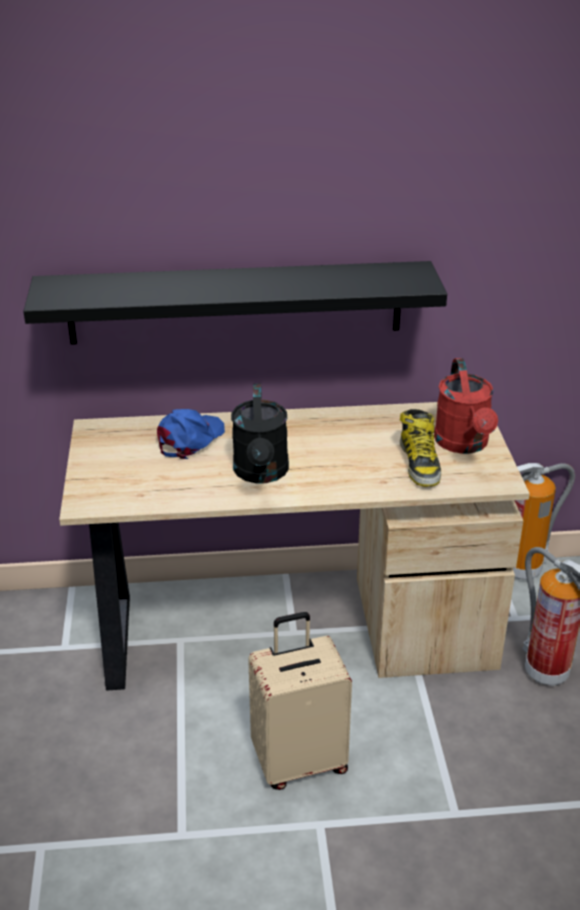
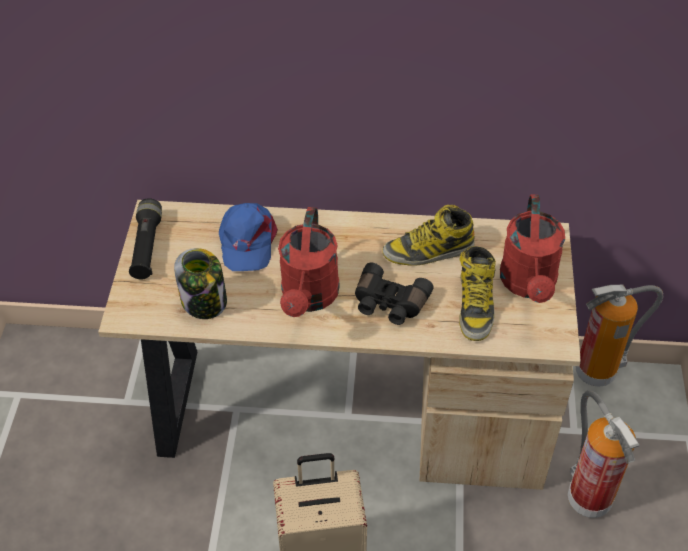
camera: 10 degrees right, 15 degrees up
black shelf [23,261,447,345] -> none
blue cap [157,409,225,459] -> blue cap turned 135 degrees clockwise [219,203,278,271]
black watering can [231,384,289,484] -> red watering can [278,207,340,317]
none -> black flashlight [129,198,162,279]
none -> jar [174,248,227,319]
none -> black binoculars [355,263,434,325]
none -> boot [382,205,475,266]

